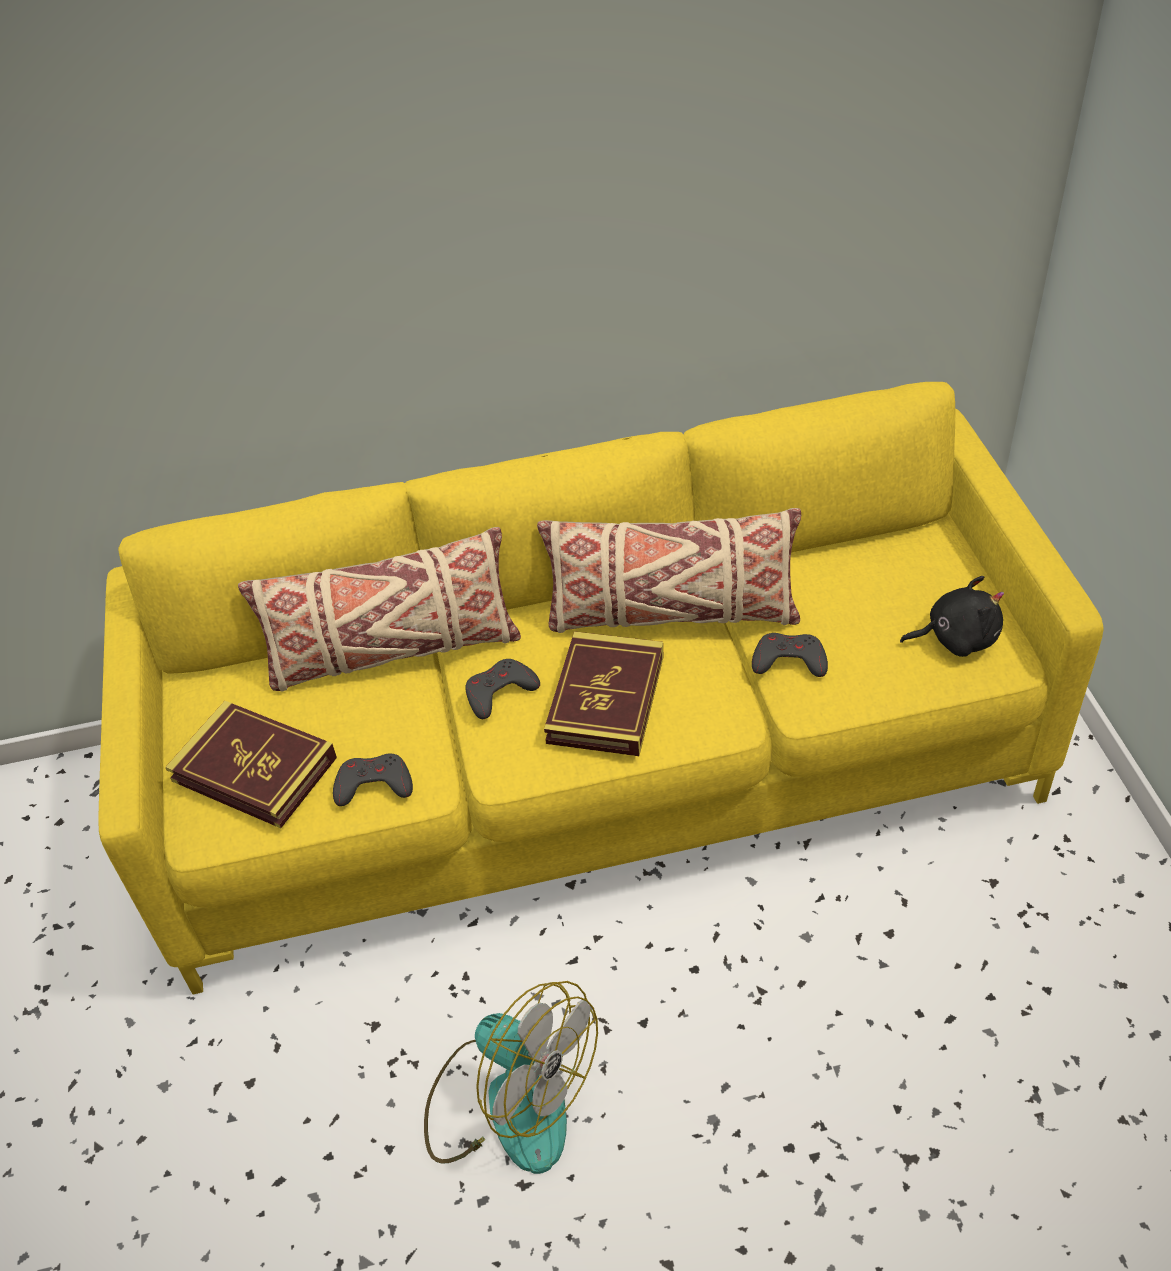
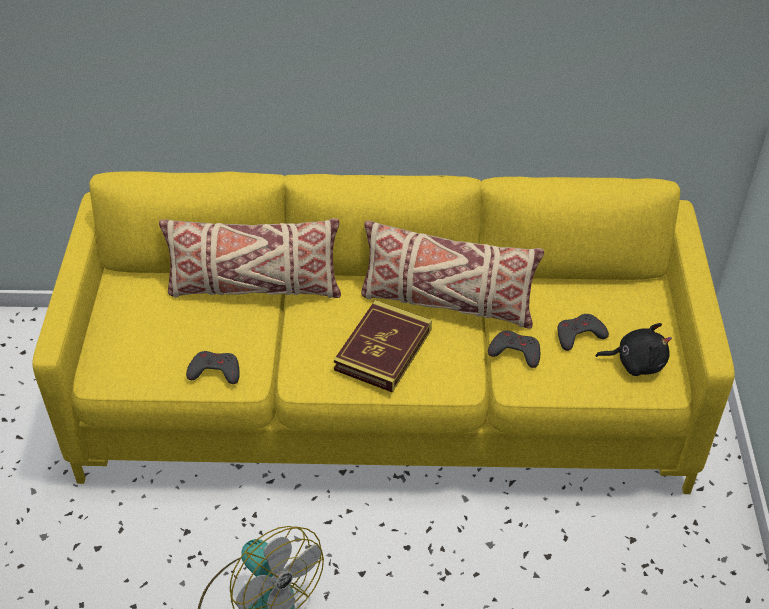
camera: 10 degrees right, 0 degrees up
book [165,701,337,828] -> none
grey game controller [465,659,540,719] -> grey game controller moved to [557,314,609,351]

